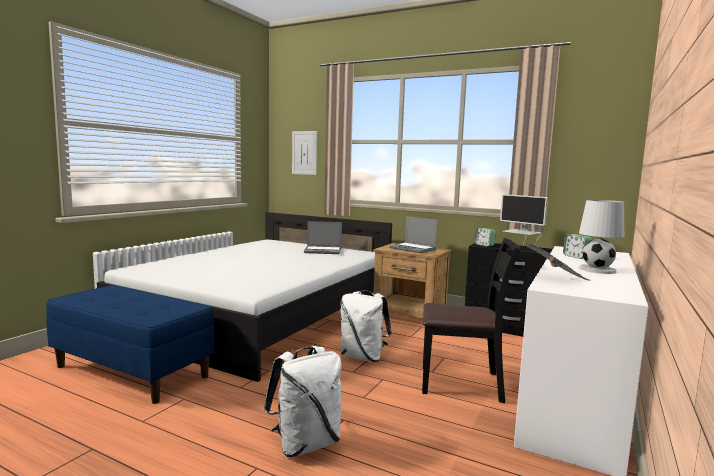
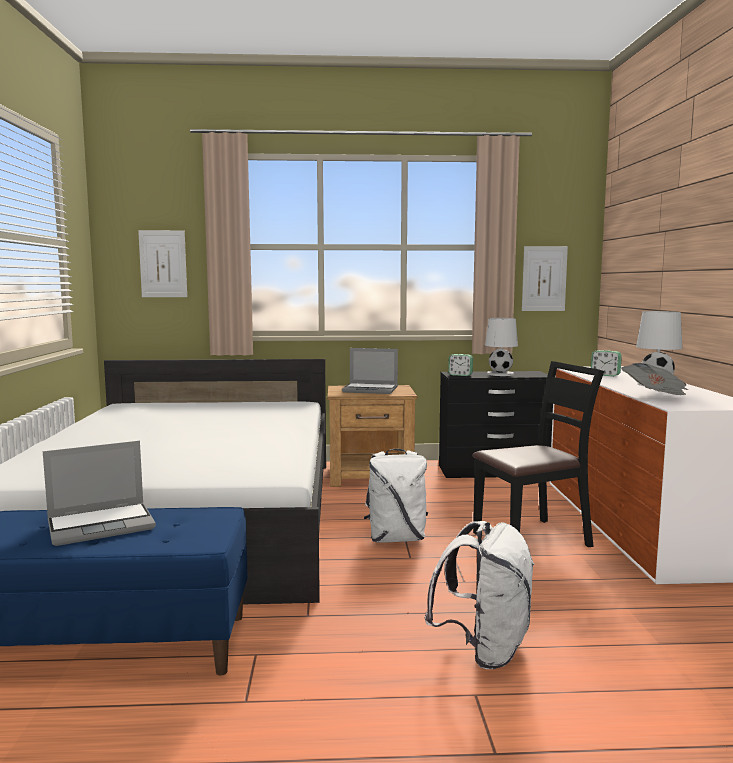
camera: 30 degrees left, 0 degrees up
laptop [304,221,342,254] -> laptop moved to [43,441,156,546]
monitor [500,194,548,246] -> white table lamp [485,318,518,376]
none -> picture [522,246,568,311]

